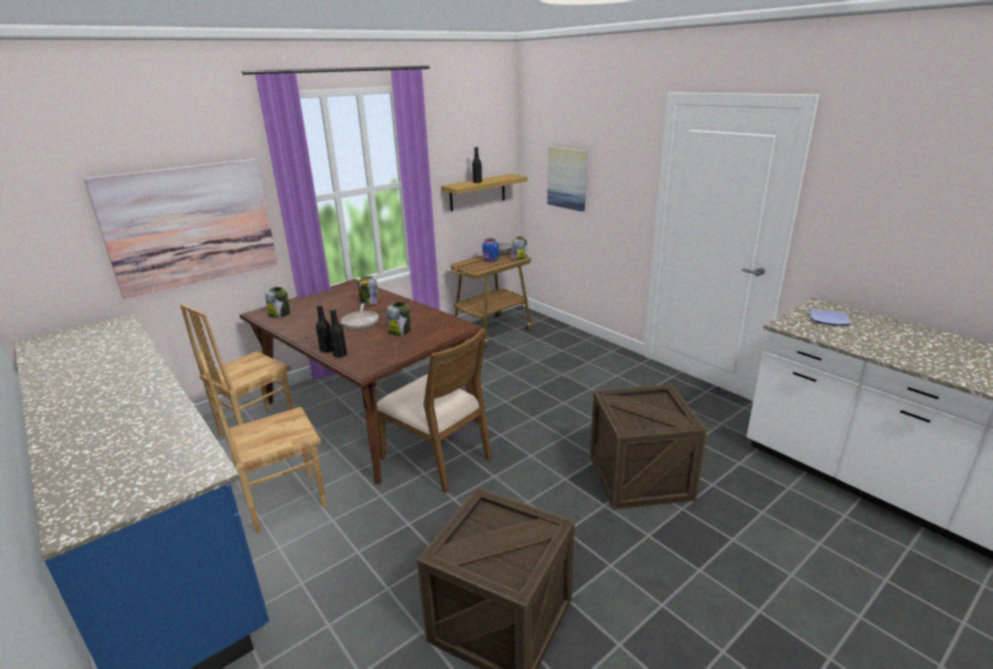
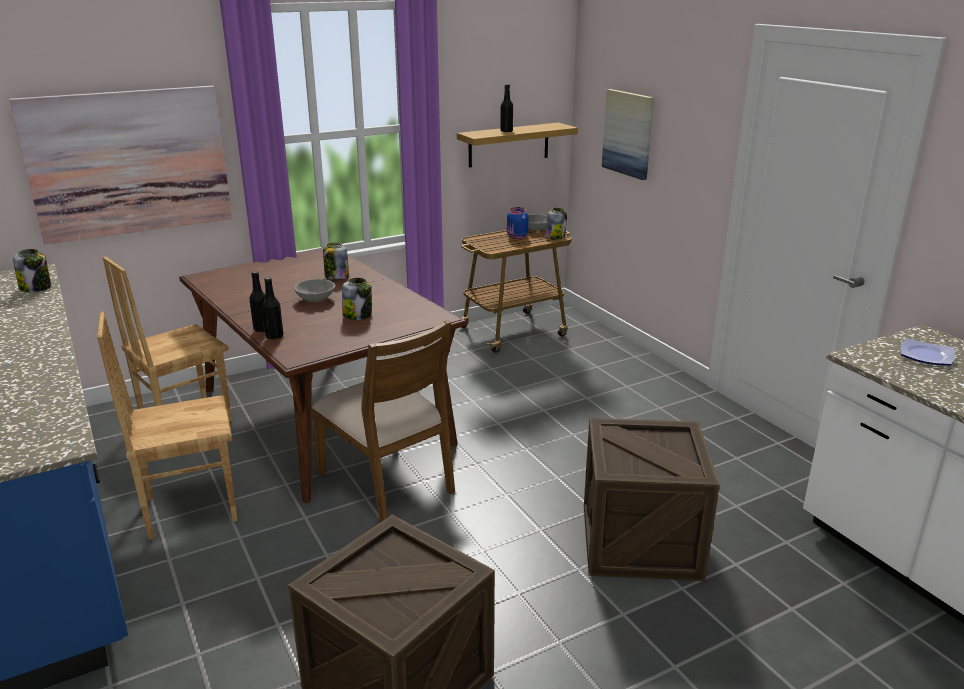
camera: 10 degrees right, 0 degrees up
jar [265,287,290,318] -> jar moved to [13,249,51,292]
frying pan [341,303,379,329] -> grey bowl [294,279,335,302]

